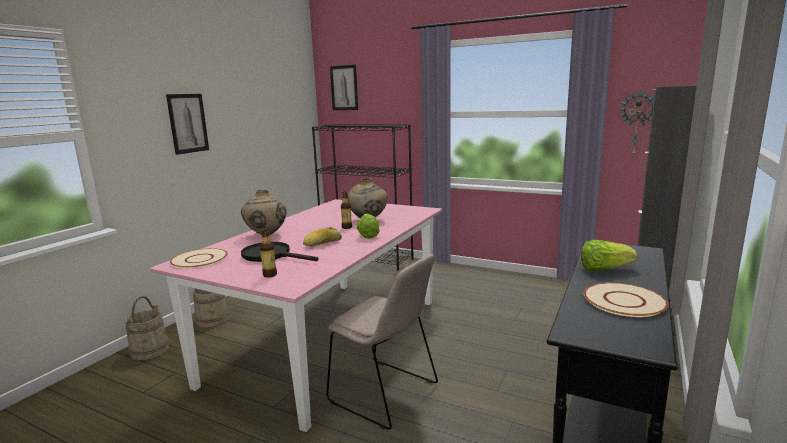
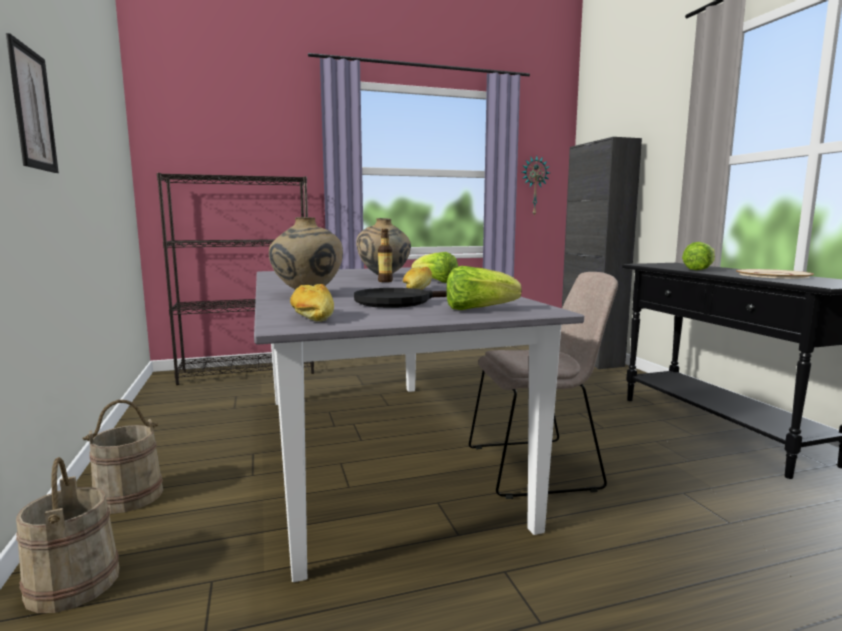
camera: 45 degrees left, 5 degrees down
pink dining table [151,199,442,432] -> grey dining table [254,267,584,582]
beige plate [170,248,228,269] -> bread [290,284,334,322]
bottle [260,227,277,278] -> lettuce [446,266,522,310]
picture [330,65,358,110] -> none

